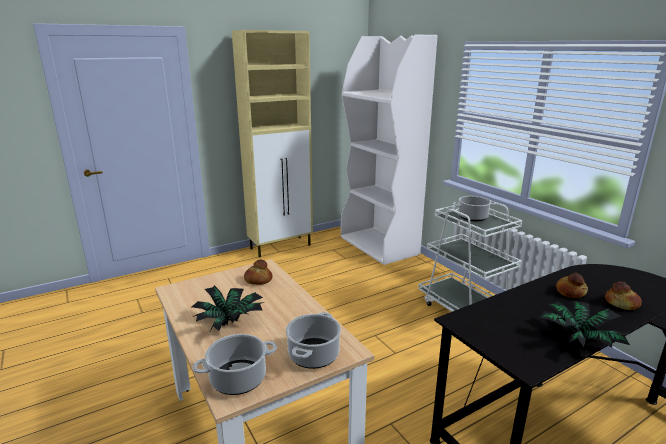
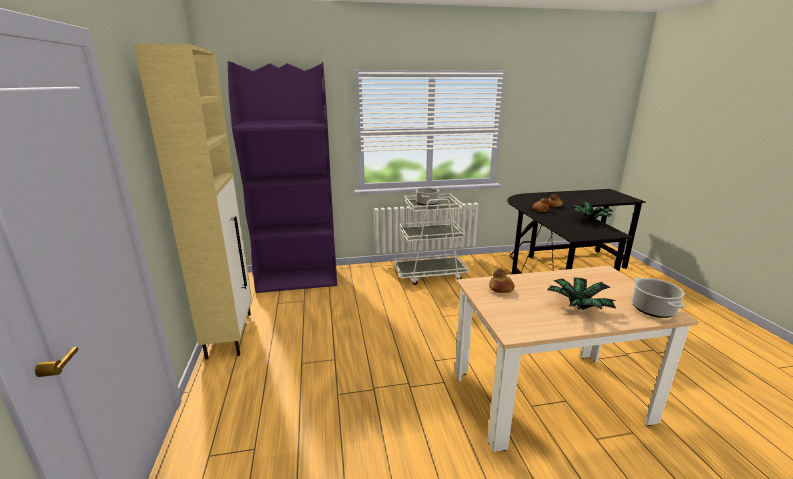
camera: 70 degrees left, 0 degrees up
cooking pot [286,312,341,369] -> none
white bookcase [341,35,437,265] -> purple bookcase [228,61,337,293]

